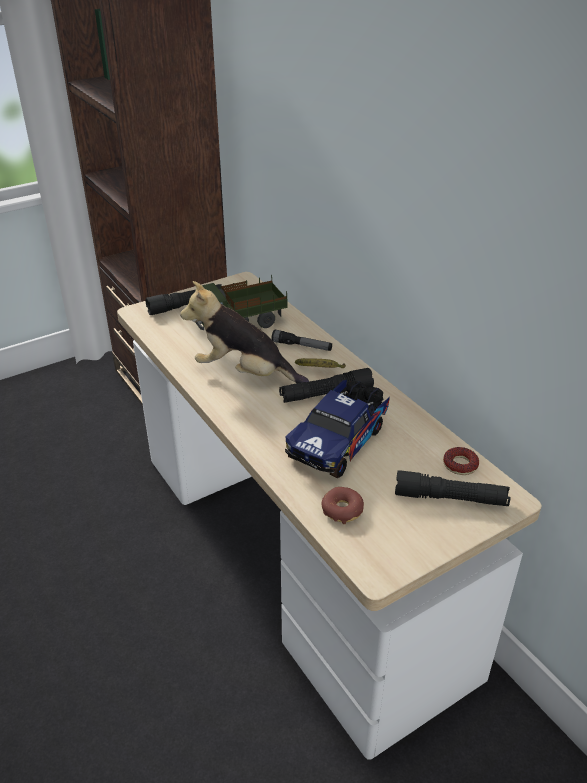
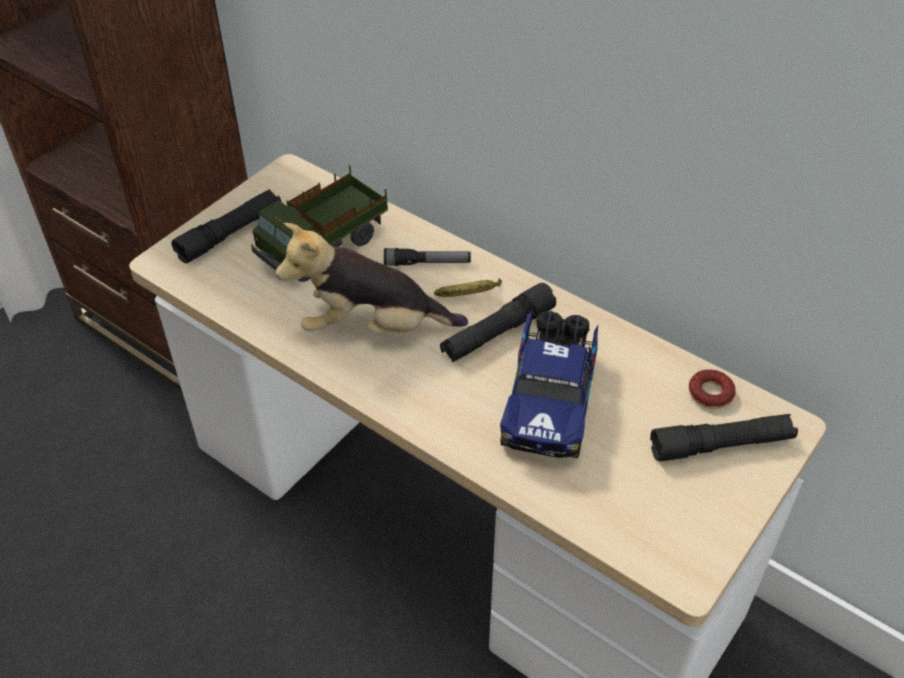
camera: 20 degrees left, 10 degrees up
donut [321,487,364,524] -> none

